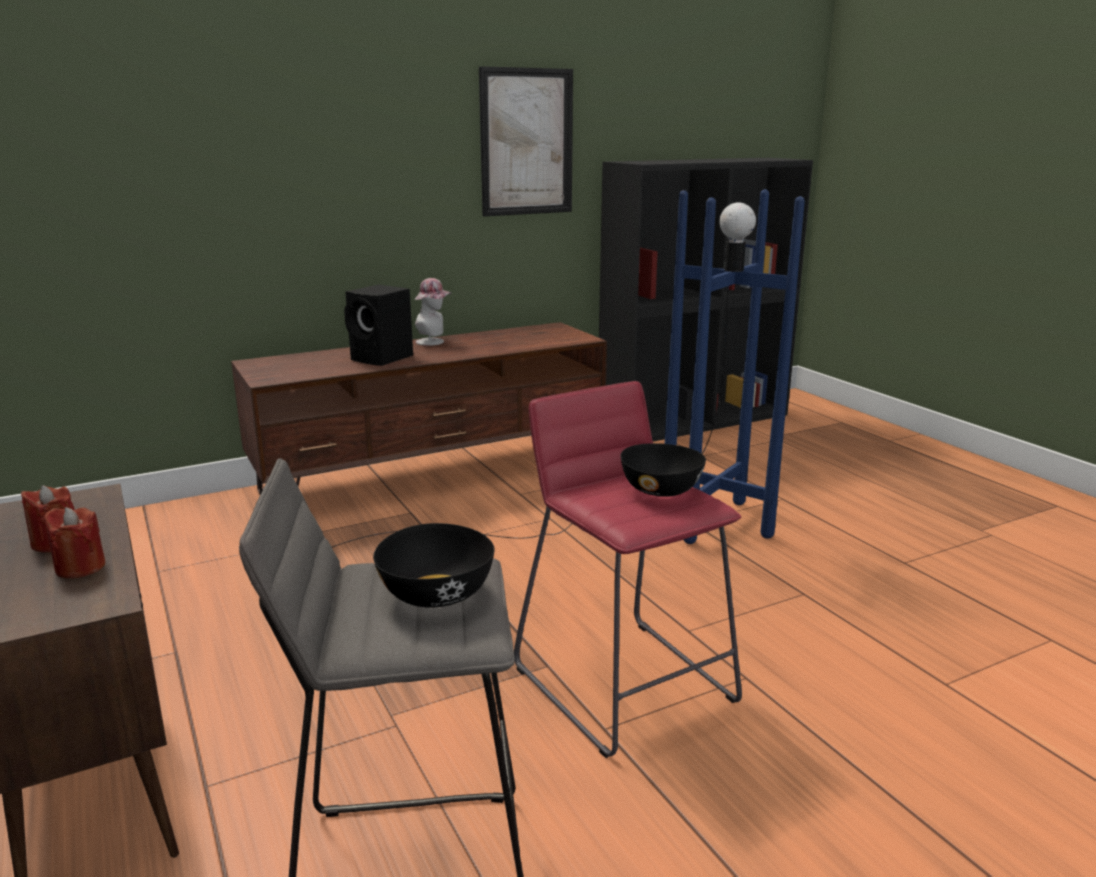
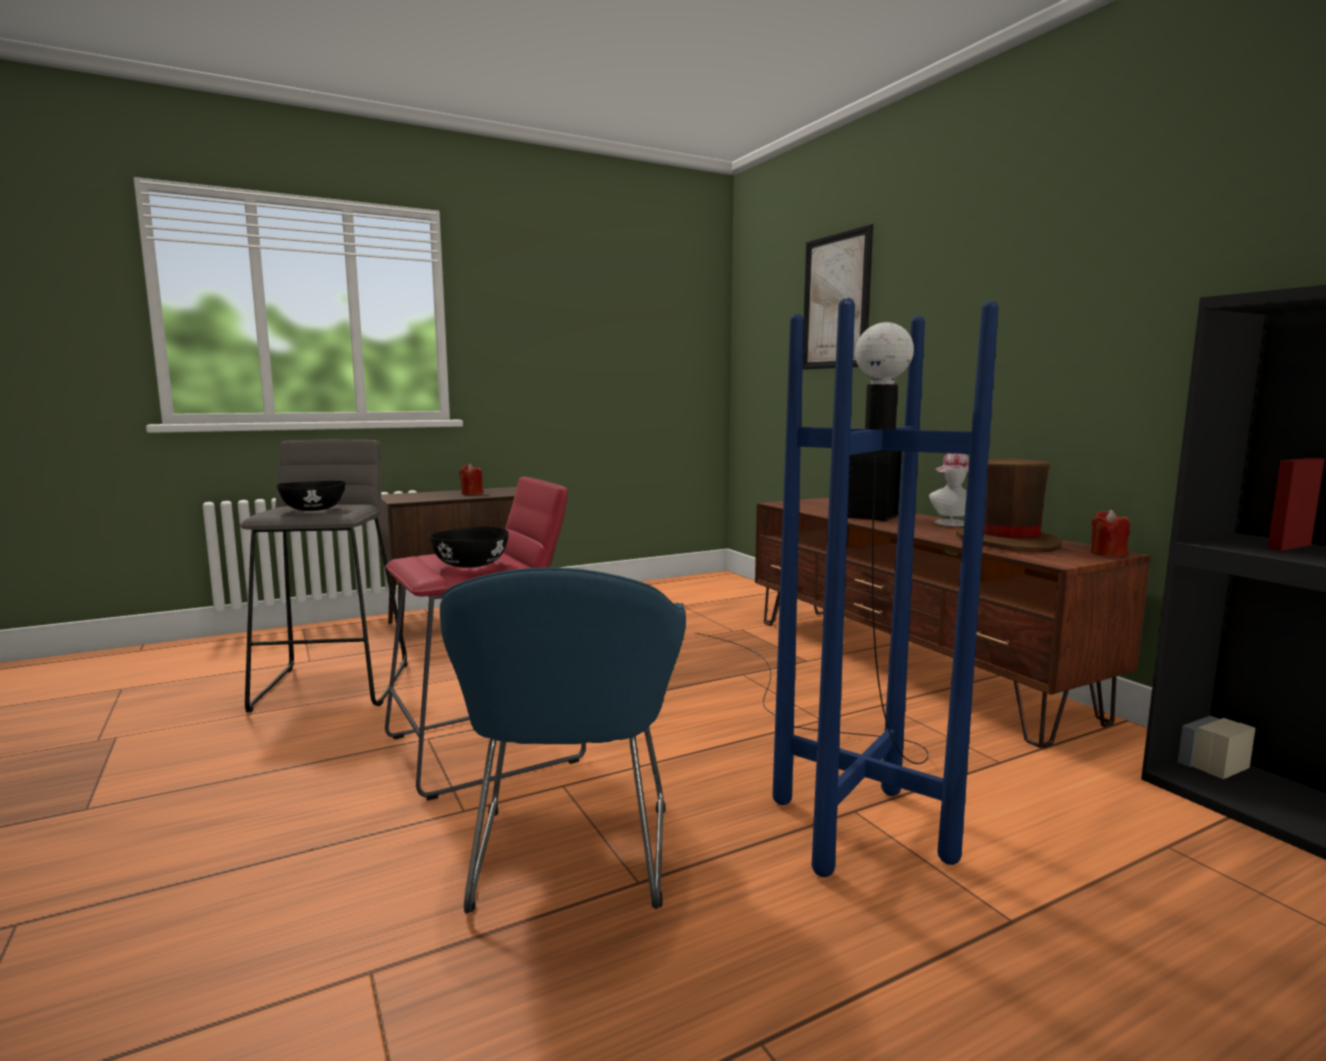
camera: 90 degrees right, 10 degrees down
red candle [44,507,105,578] -> red candle moved to [1091,510,1130,556]
picture [479,66,573,216] -> picture moved to [802,224,873,370]
none -> blue armchair [440,567,686,914]
none -> brown hat [956,459,1062,552]

